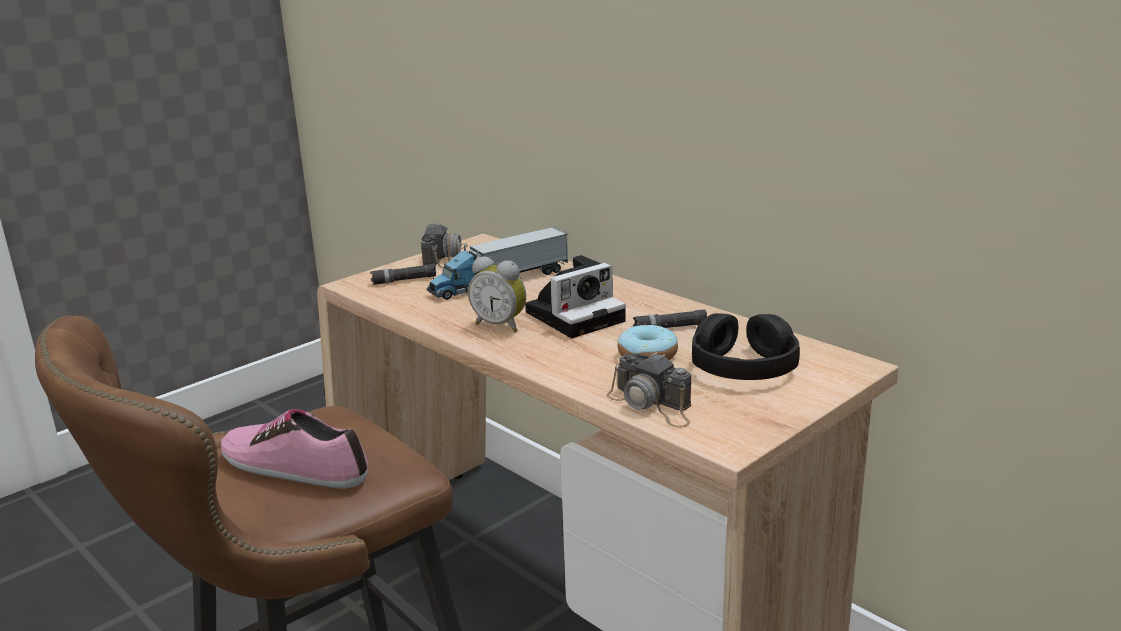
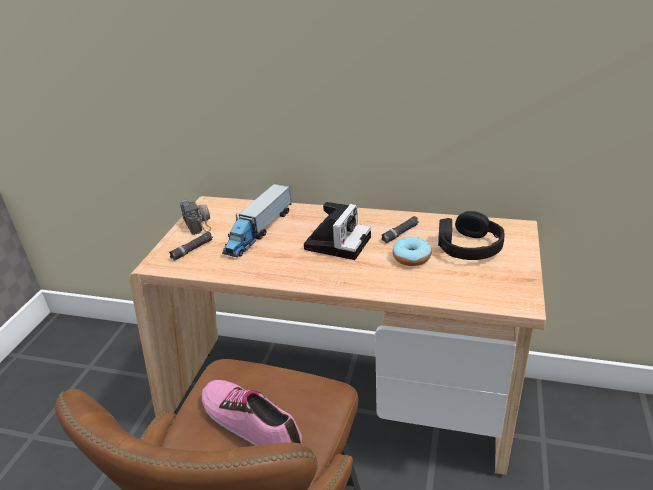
camera: 30 degrees left, 10 degrees up
shoe [220,409,368,489] -> shoe turned 45 degrees clockwise [202,380,302,446]
alarm clock [468,256,526,332] -> none
camera [607,352,691,428] -> none

